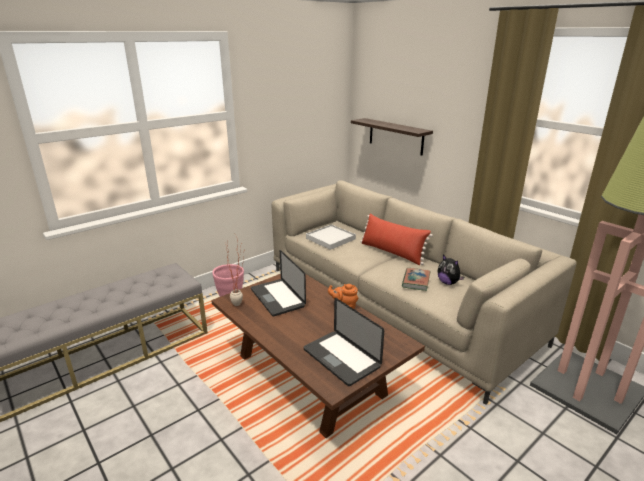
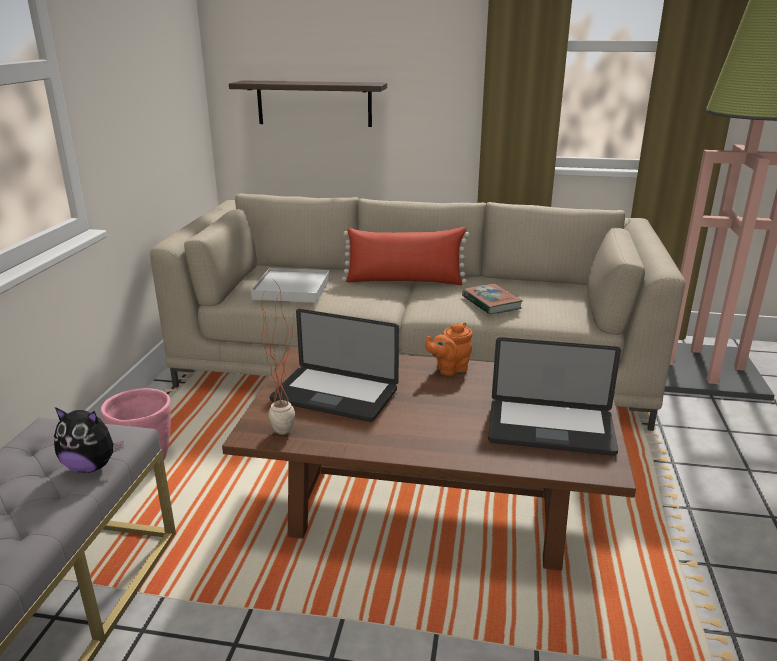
camera: 40 degrees left, 0 degrees up
plush toy [438,255,464,285] -> plush toy moved to [54,407,124,473]

